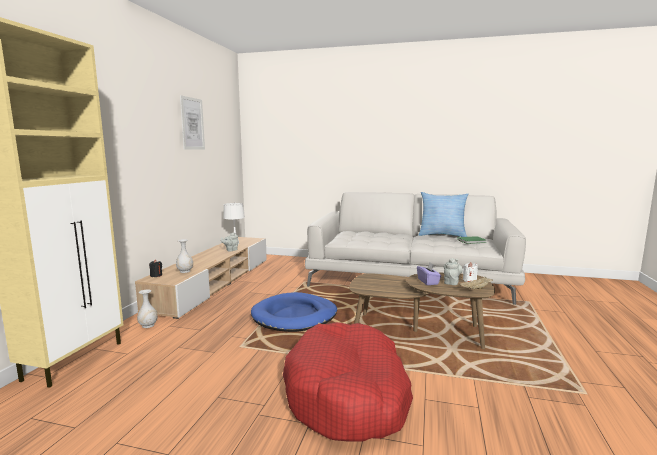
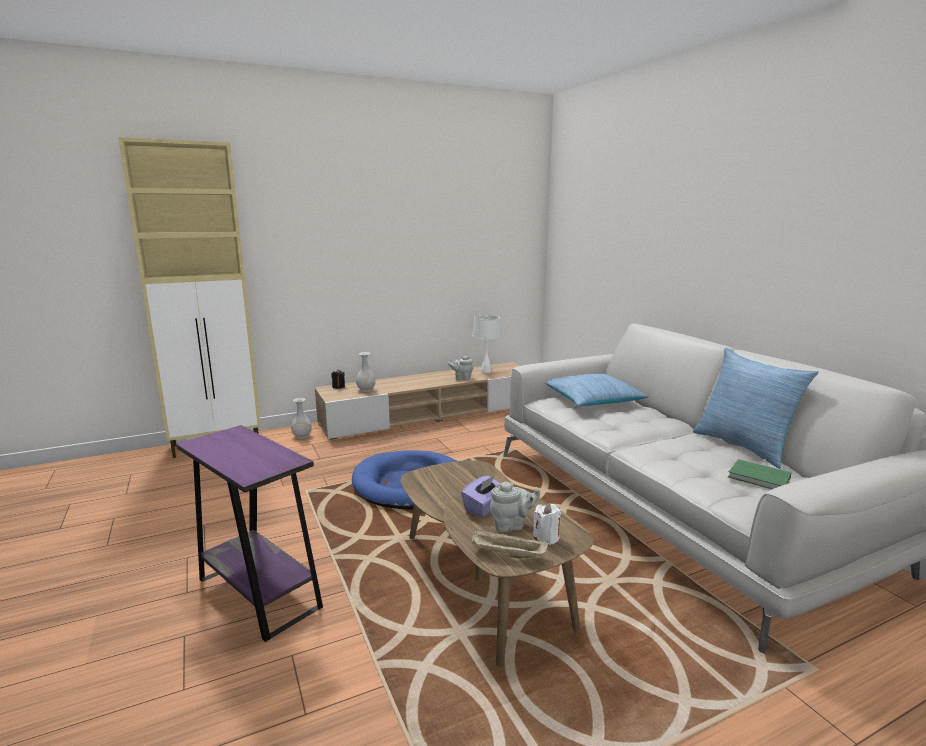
camera: 50 degrees right, 5 degrees up
picture [180,95,205,150] -> none
red dog bed [283,322,413,442] -> purple side table [176,425,323,642]
none -> pillow [545,373,649,406]

